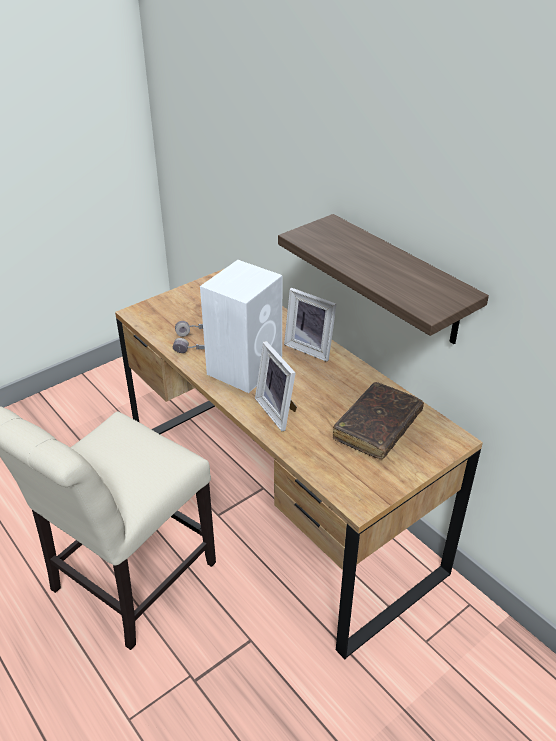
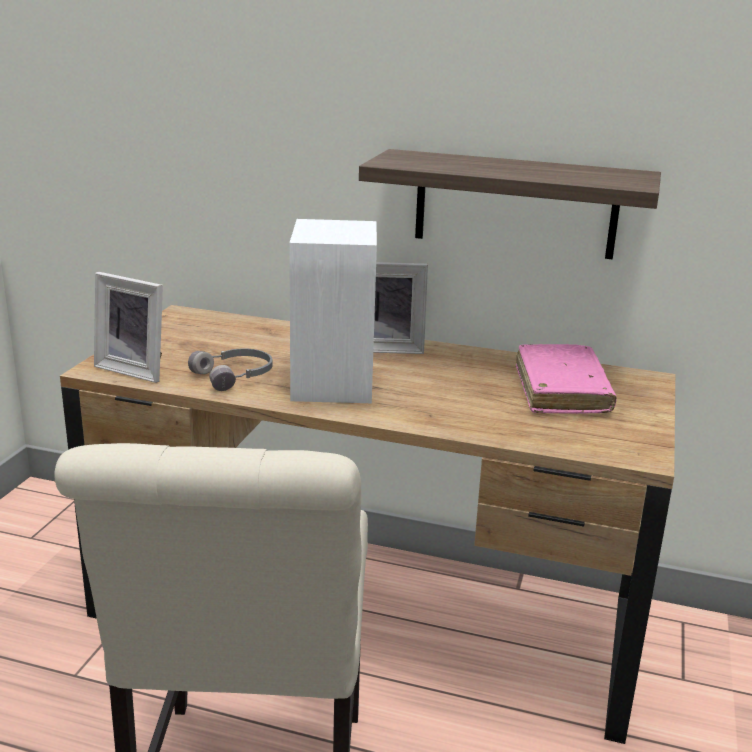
camera: 35 degrees left, 15 degrees down
picture frame [255,341,297,431] -> picture frame moved to [94,272,163,383]
brown book [333,382,424,459] -> pink book [516,344,617,414]

